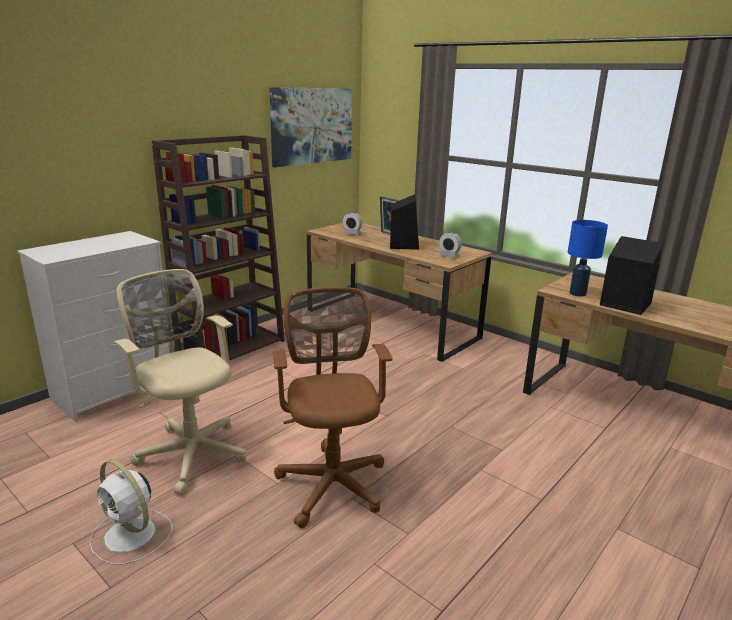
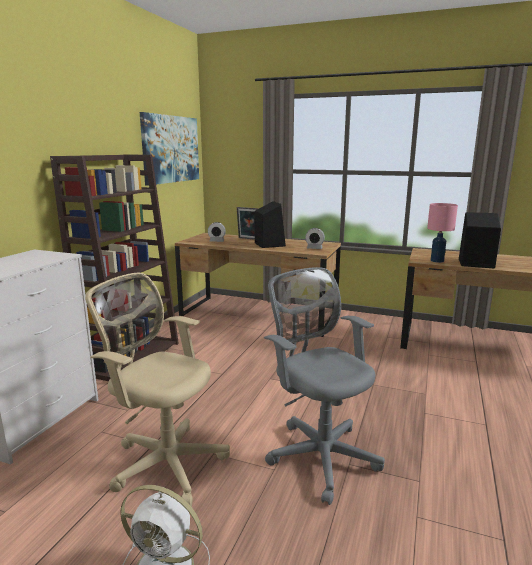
camera: 20 degrees left, 5 degrees down
brown office chair [272,287,393,528] -> grey office chair [264,267,385,505]
blue table lamp [568,220,608,297] -> pink table lamp [427,203,458,263]

